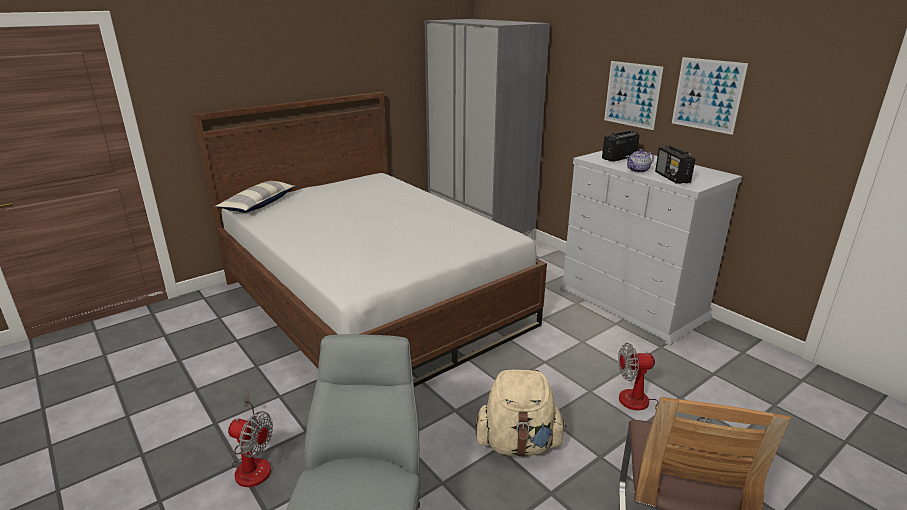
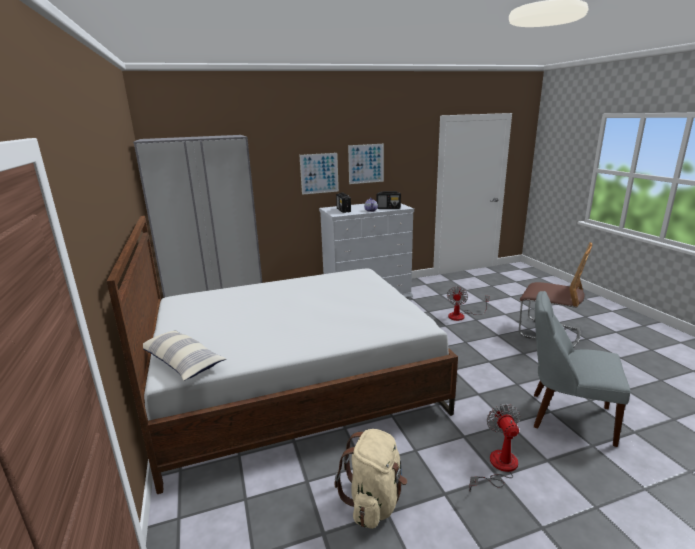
camera: 70 degrees left, 5 degrees down
fan [228,394,273,487] -> fan turned 45 degrees counterclockwise [469,404,520,492]
beige backpack [475,370,567,457] -> beige backpack moved to [334,429,407,529]

